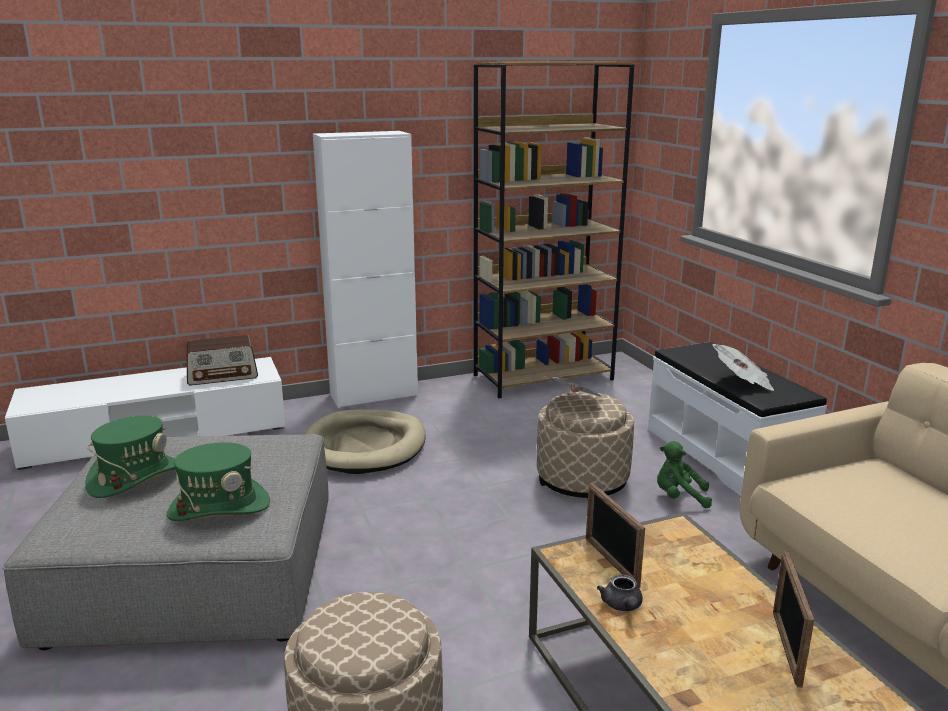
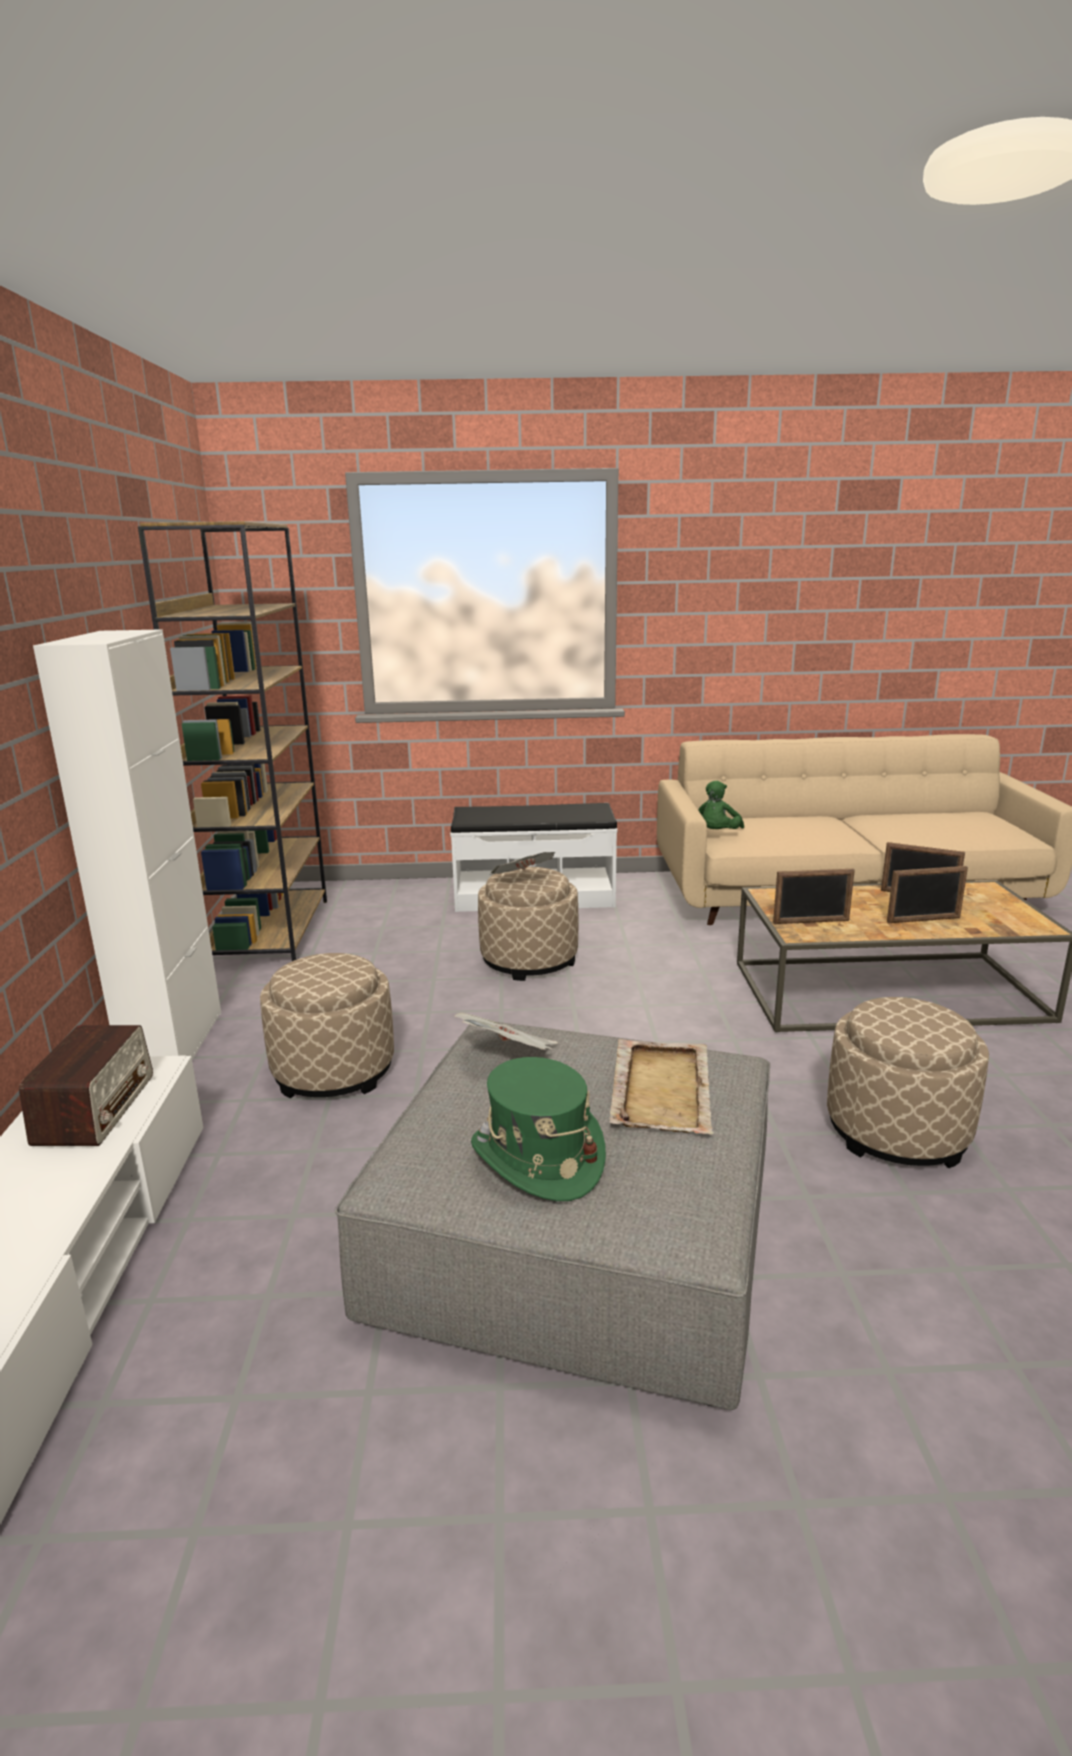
camera: 70 degrees left, 0 degrees up
green hat [167,442,270,521] -> beige tray [609,1039,714,1135]
beige dog bed [304,409,426,474] -> beige ottoman [260,953,394,1098]
grey teapot [597,574,643,611] -> none
green plush toy [657,441,712,508] -> green plush toy moved to [698,781,744,829]
newspaper [713,344,775,391] -> newspaper moved to [454,1013,558,1050]
none -> picture frame [887,866,968,923]

